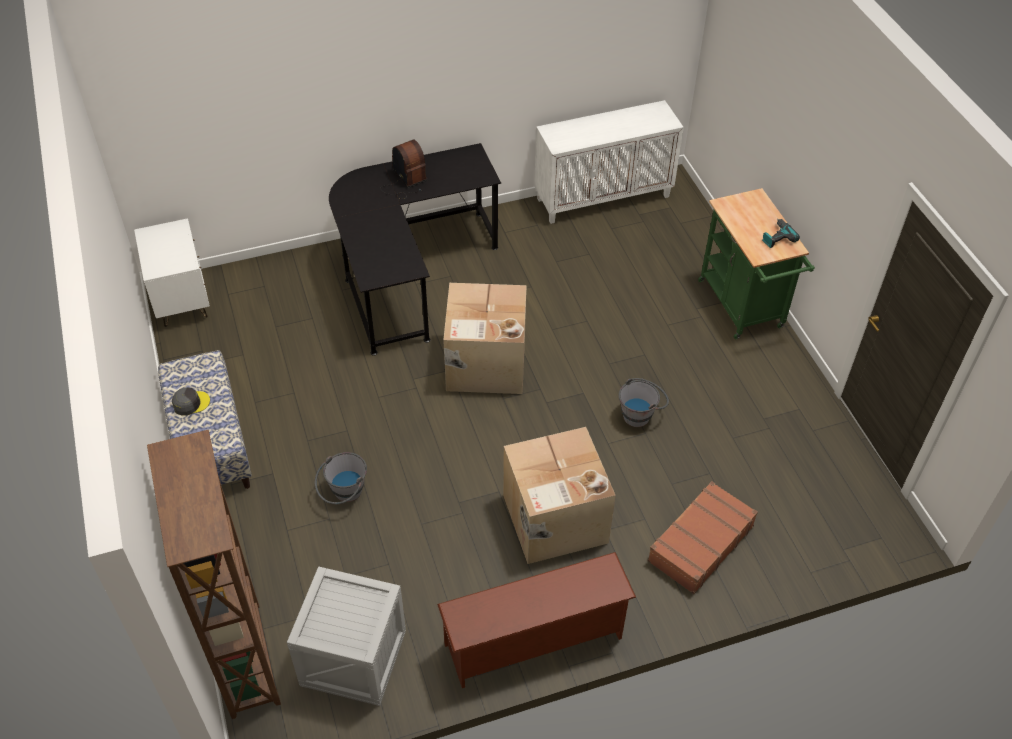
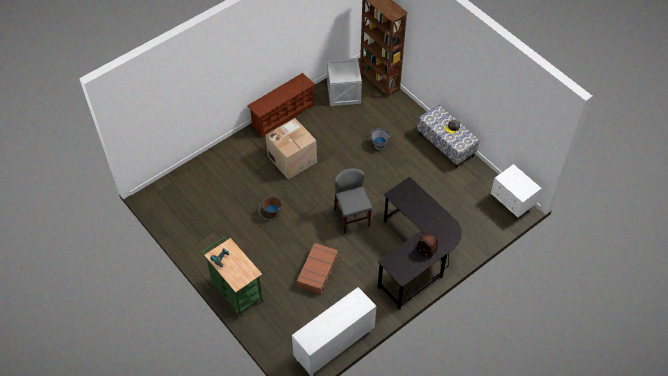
camera: 160 degrees right, 5 degrees up
cardboard box [443,283,527,394] -> grey chair [334,168,372,234]
grey bucket [619,378,669,427] -> brown bucket [259,197,282,220]
brown suitcase [648,481,758,594] -> brown suitcase moved to [297,243,338,295]

